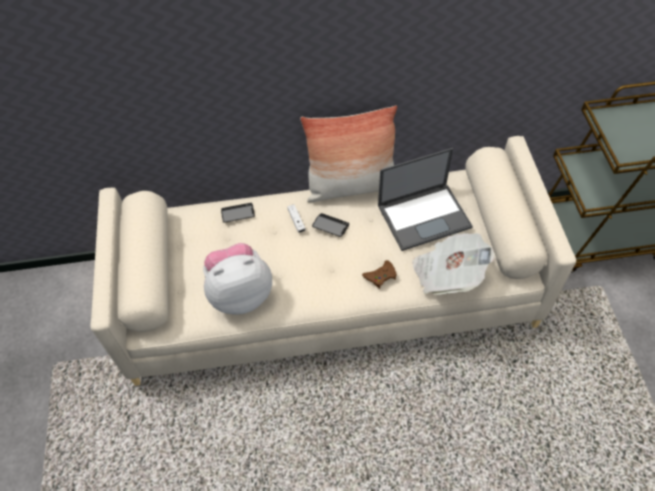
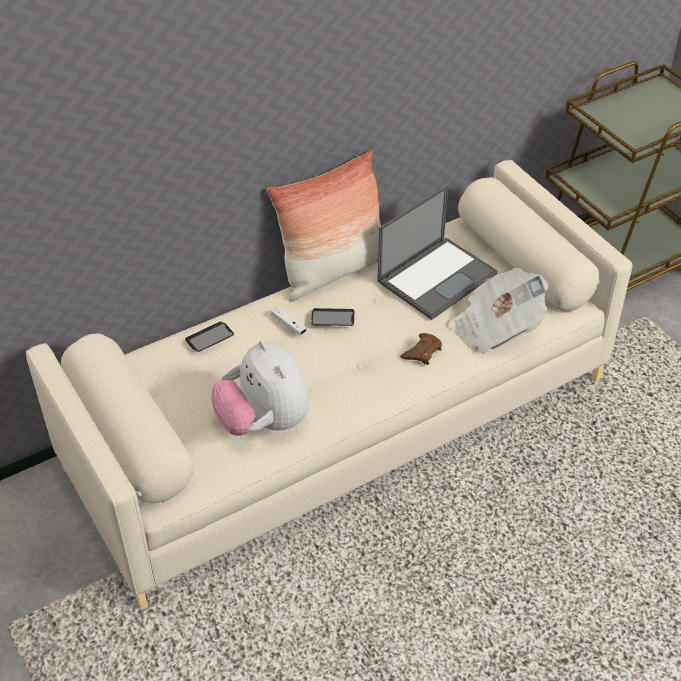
camera: 25 degrees left, 10 degrees down
plush toy [203,243,272,315] -> plush toy turned 75 degrees counterclockwise [212,340,309,436]

